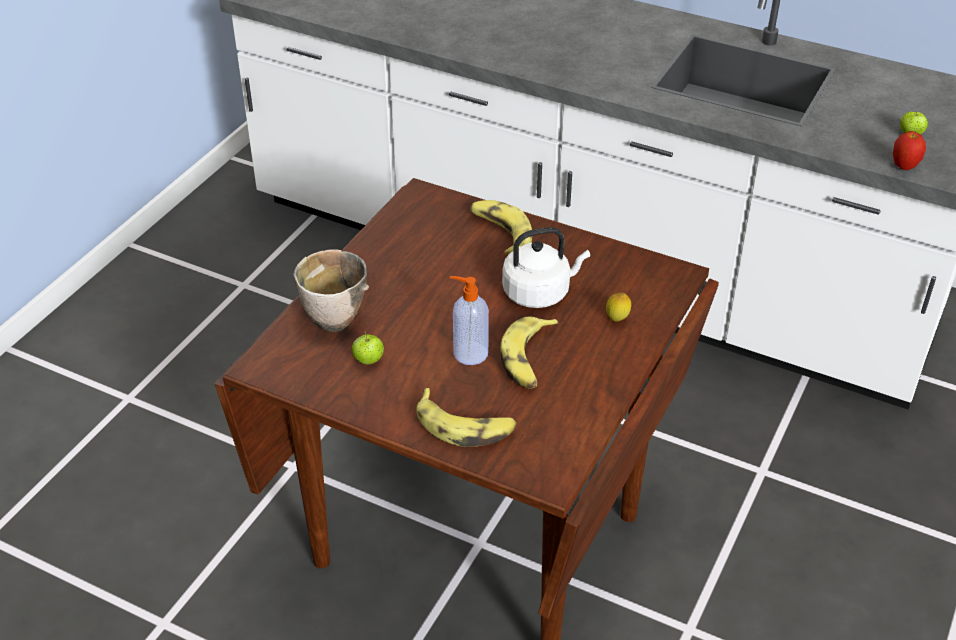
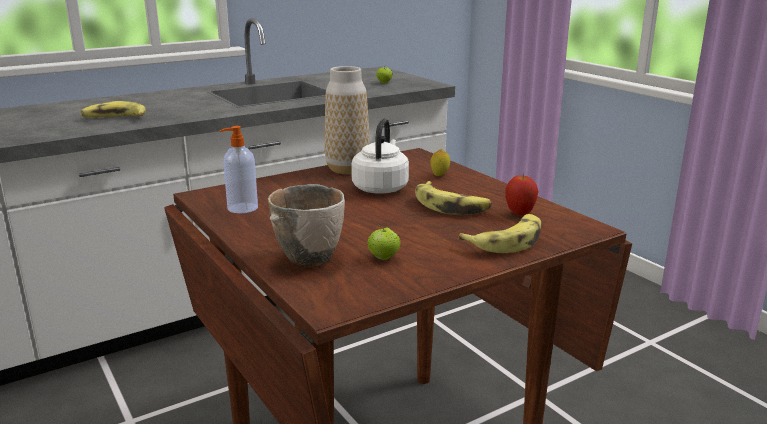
camera: 60 degrees left, 20 degrees down
soap dispenser [450,276,489,365] -> soap dispenser moved to [219,126,258,213]
banana [470,200,532,255] -> banana moved to [81,101,146,118]
apple [893,131,926,170] -> apple moved to [505,174,539,215]
none -> vase [324,66,370,174]

